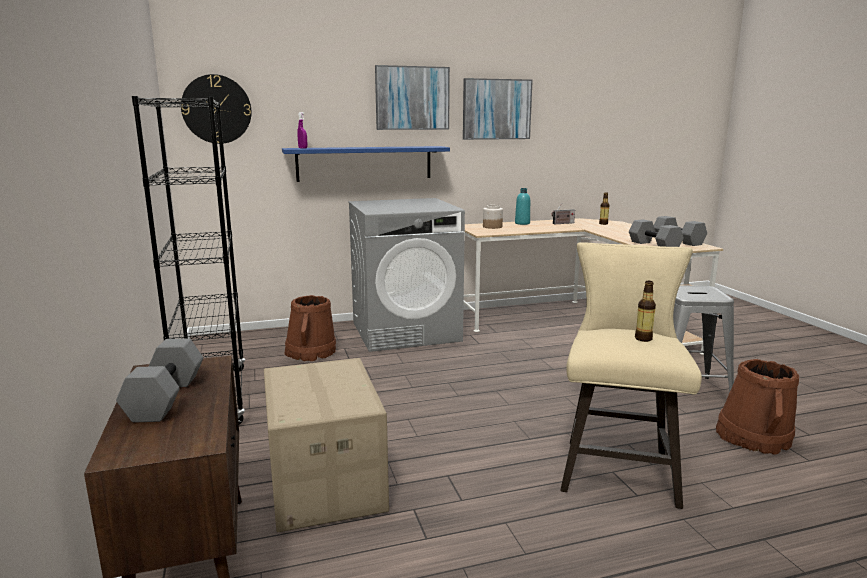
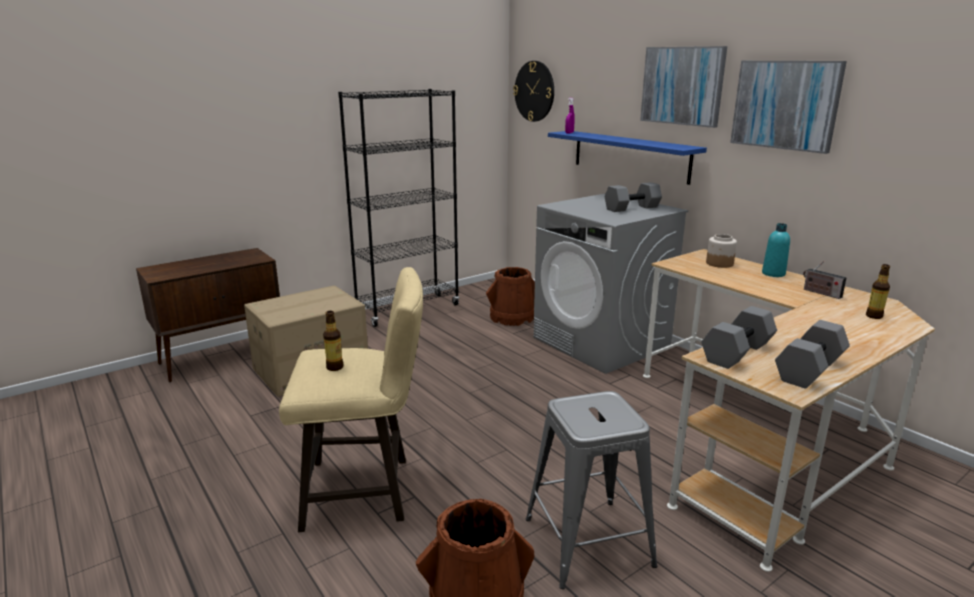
camera: 70 degrees right, 5 degrees up
grey dumbbell [116,338,203,423] -> grey dumbbell moved to [605,182,662,212]

